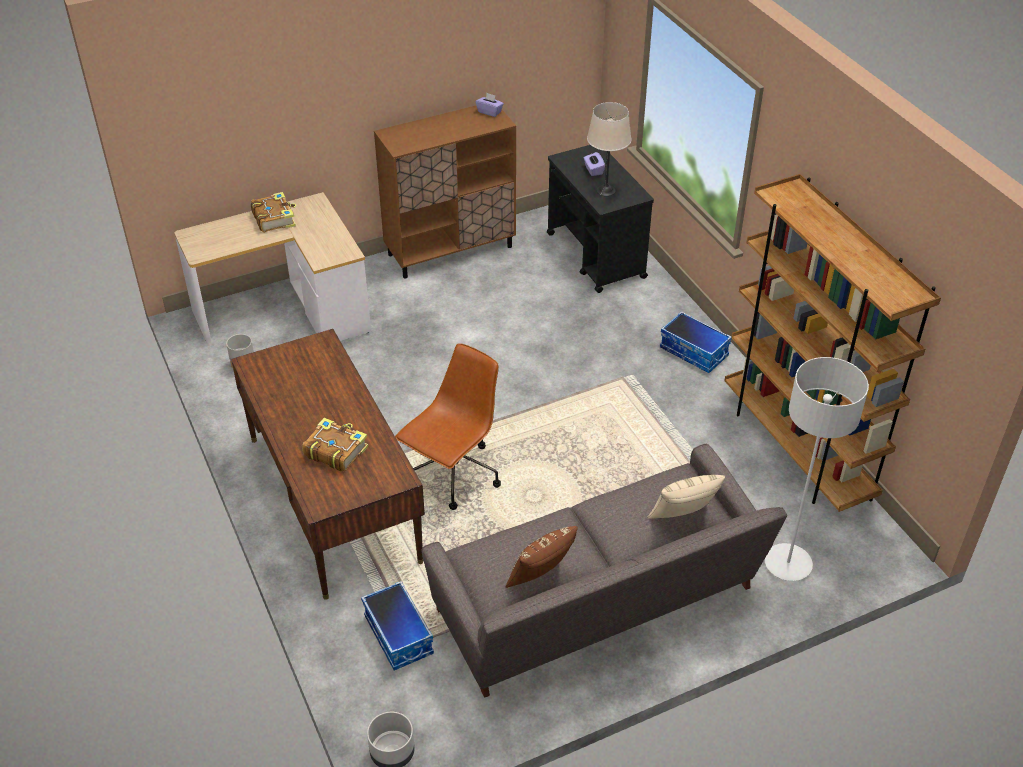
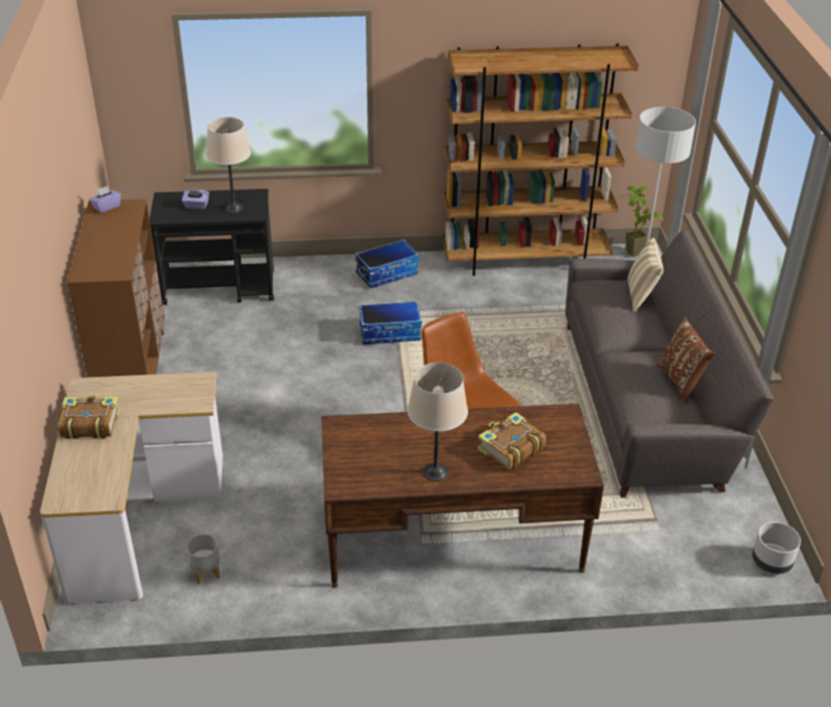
camera: 70 degrees left, 5 degrees down
storage box [361,581,434,670] -> storage box moved to [359,301,422,344]
none -> beige table lamp [407,363,468,481]
none -> potted plant [626,186,664,257]

